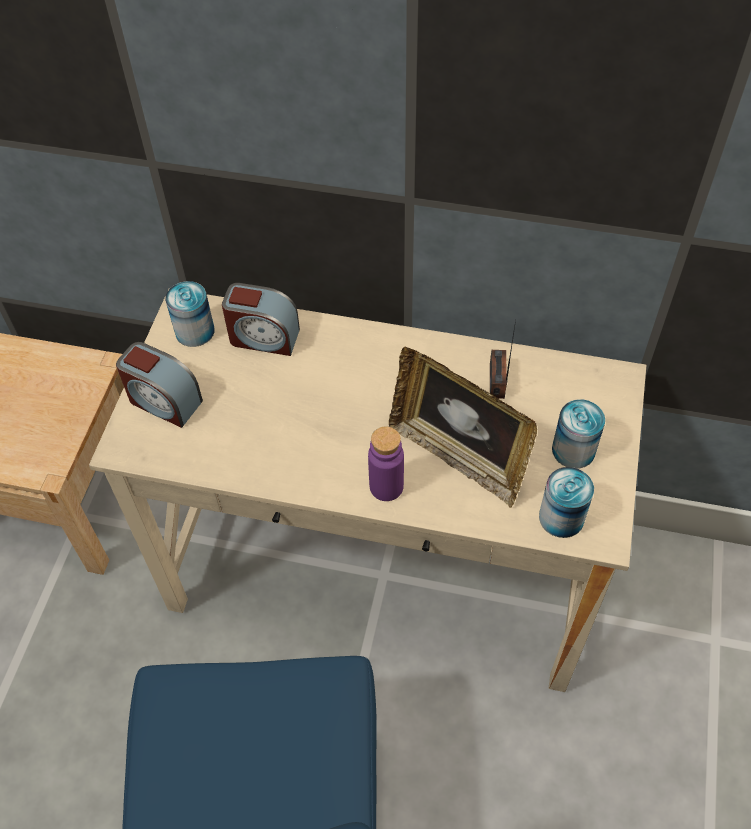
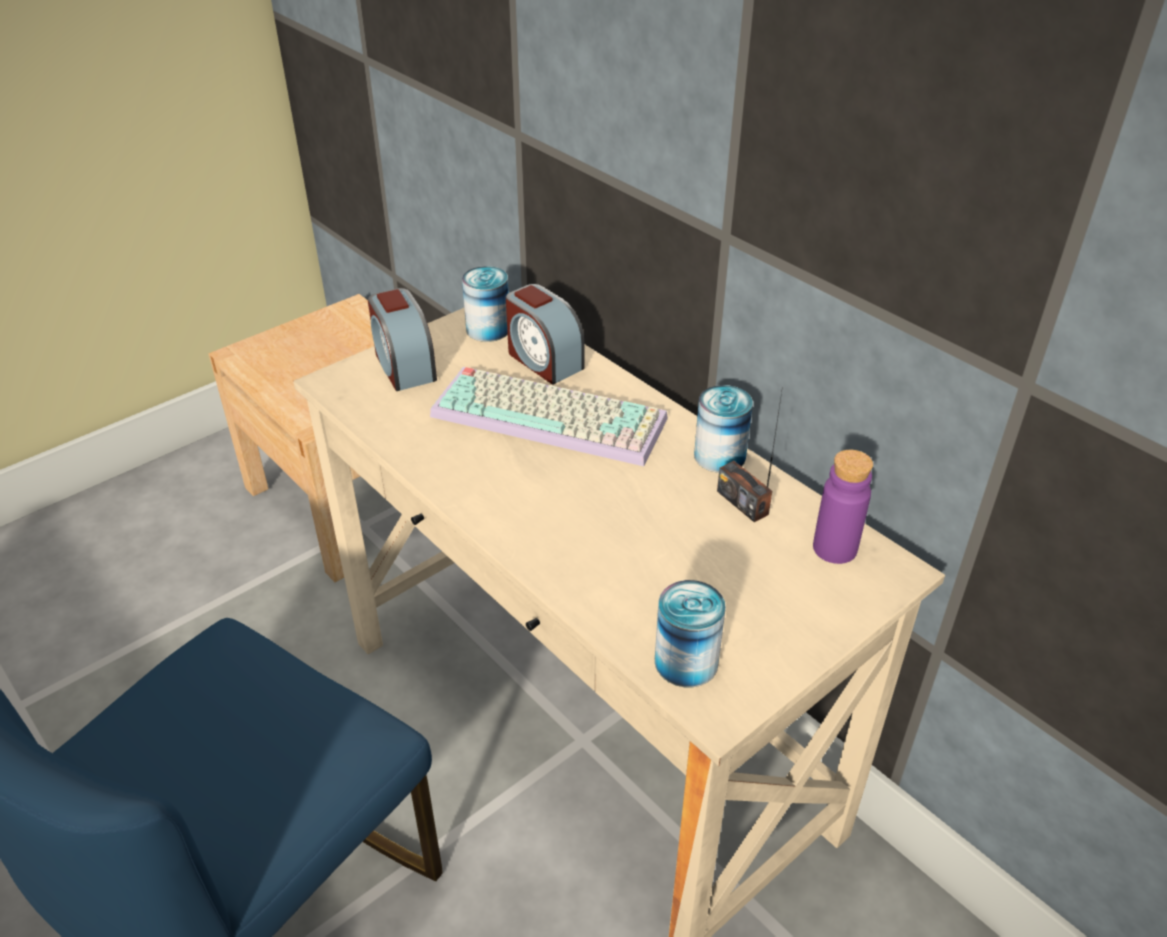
camera: 35 degrees right, 15 degrees down
purple bottle [368,427,404,501] -> purple bottle moved to [813,450,873,564]
picture frame [389,347,537,508] -> none
radio [490,320,516,399] -> radio turned 75 degrees counterclockwise [717,392,782,522]
can [552,399,605,469] -> can moved to [694,385,753,473]
none -> keyboard [430,367,668,466]

